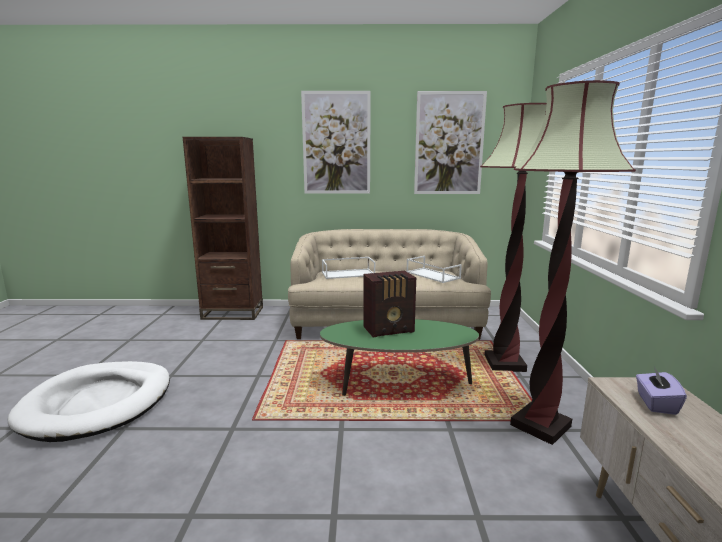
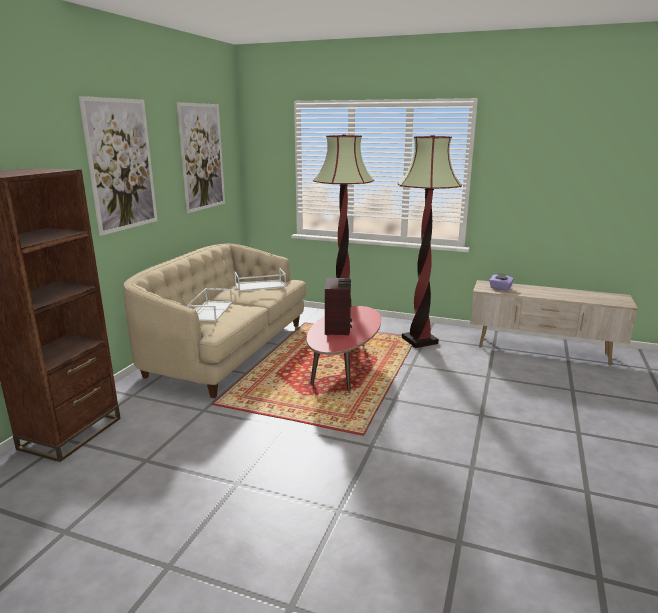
camera: 70 degrees left, 5 degrees up
white dog bed [7,361,170,442] -> none
green coffee table [320,319,479,396] -> red coffee table [307,306,381,391]

